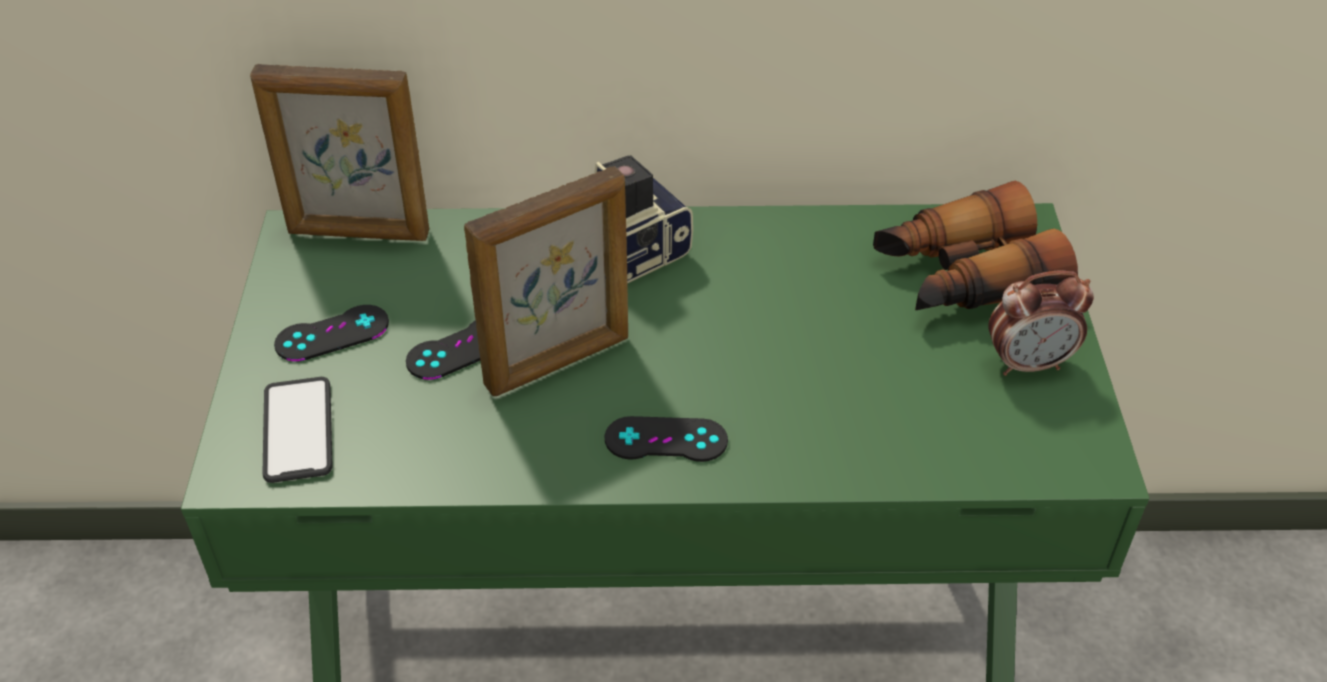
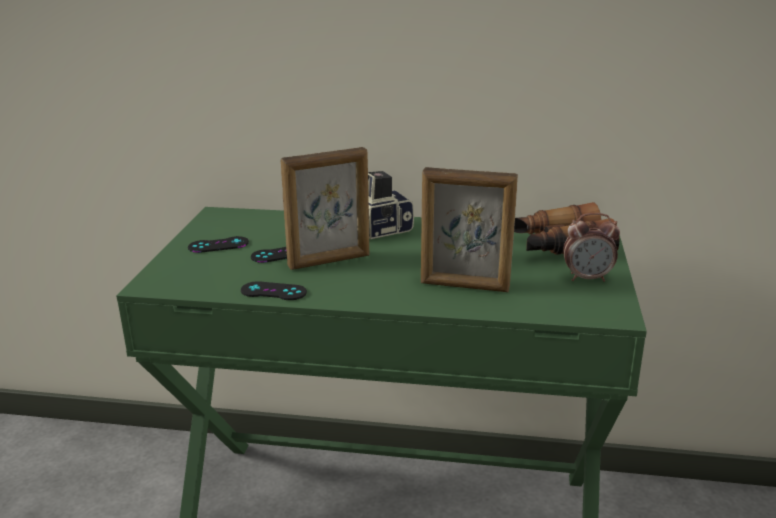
camera: 10 degrees right, 20 degrees down
picture frame [250,64,429,241] -> picture frame moved to [421,167,518,292]
phone [263,377,332,483] -> none
black game controller [605,416,728,462] -> black game controller moved to [241,281,307,300]

